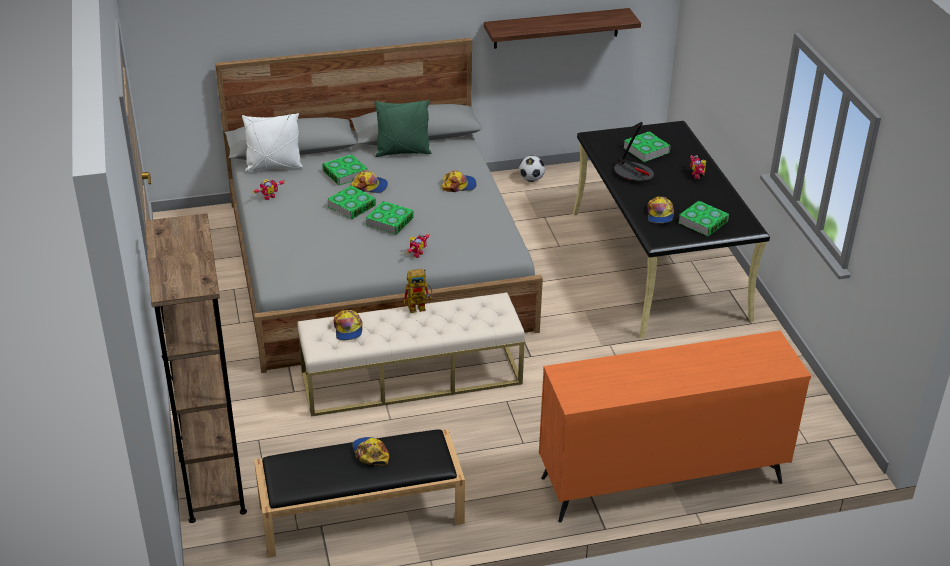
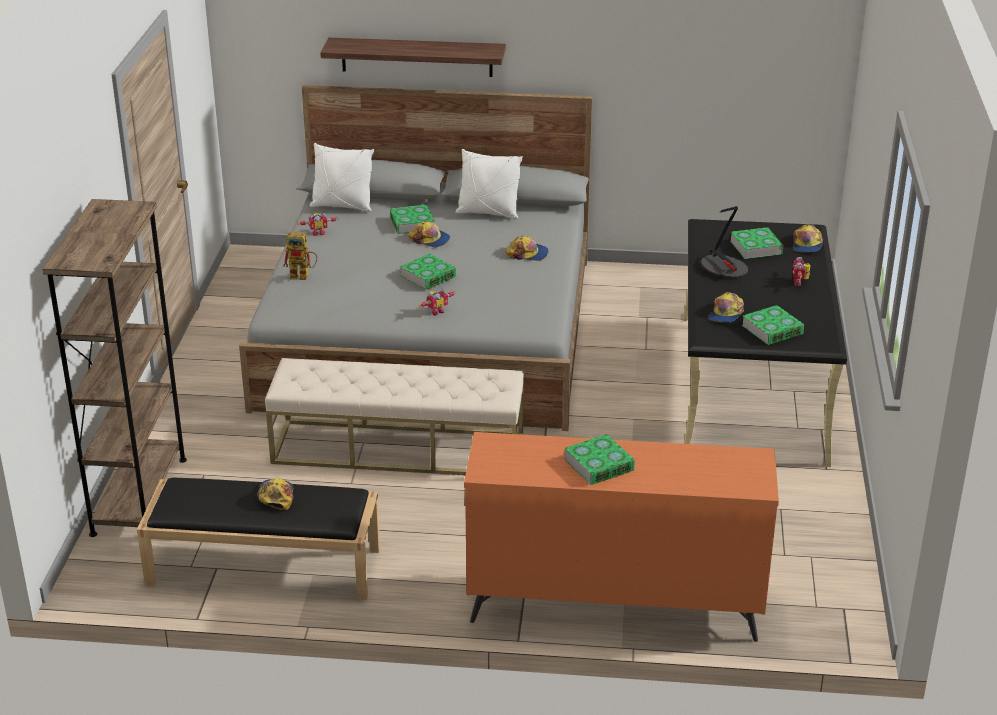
camera: 20 degrees right, 5 degrees down
book [327,185,376,219] -> book moved to [564,434,635,485]
cap [333,310,363,341] -> cap moved to [793,225,823,252]
green pillow [374,100,431,157] -> white pillow [456,149,523,219]
toy robot [403,269,432,313] -> toy robot moved to [283,231,318,280]
shelf [484,8,641,49] -> shelf moved to [320,38,506,77]
football [519,156,545,182] -> none

